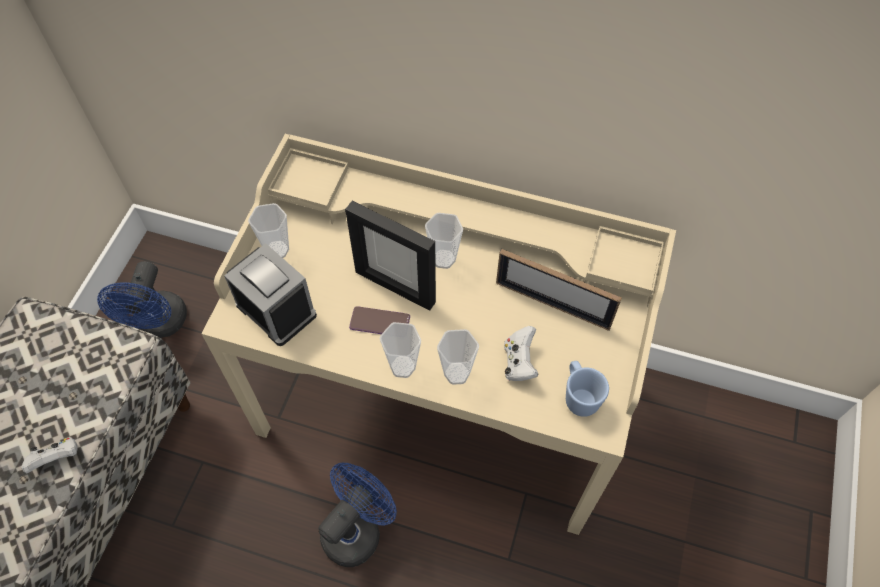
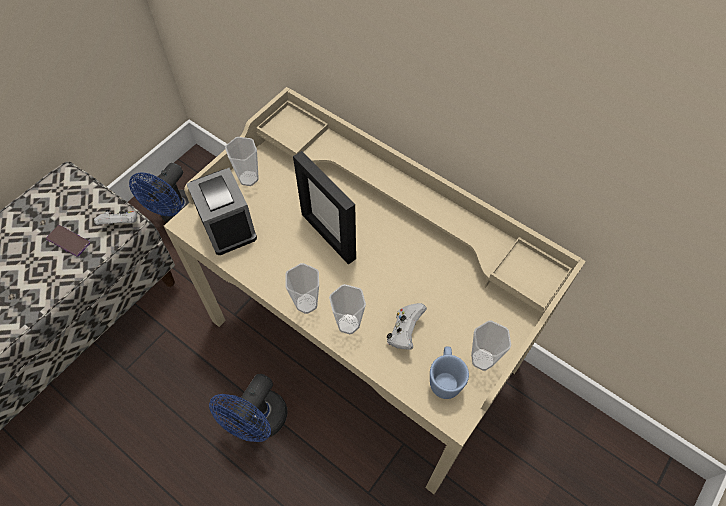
camera: 20 degrees right, 0 degrees up
white game controller [21,437,77,474] -> white game controller moved to [94,210,137,225]
blue fan [318,463,397,567] -> blue fan turned 150 degrees clockwise [209,374,288,442]
phone [349,306,410,334] -> phone moved to [46,225,90,256]
cup [425,213,463,269] -> cup moved to [471,321,511,371]
picture frame [496,249,622,331] -> none

